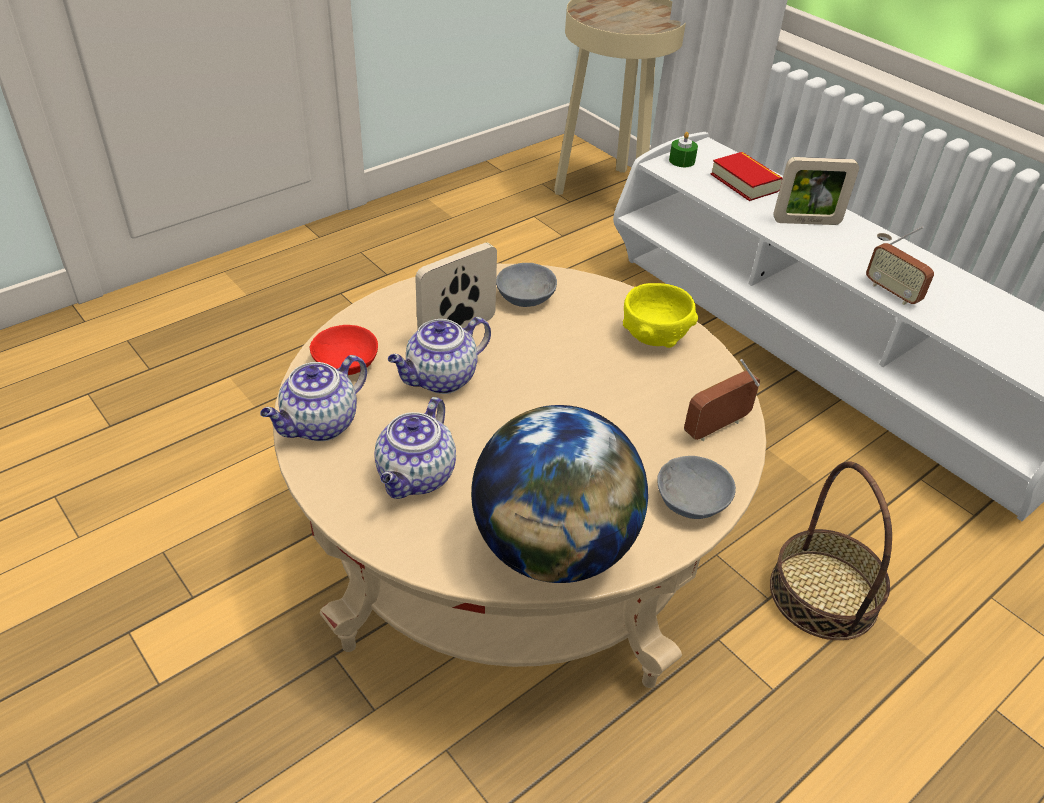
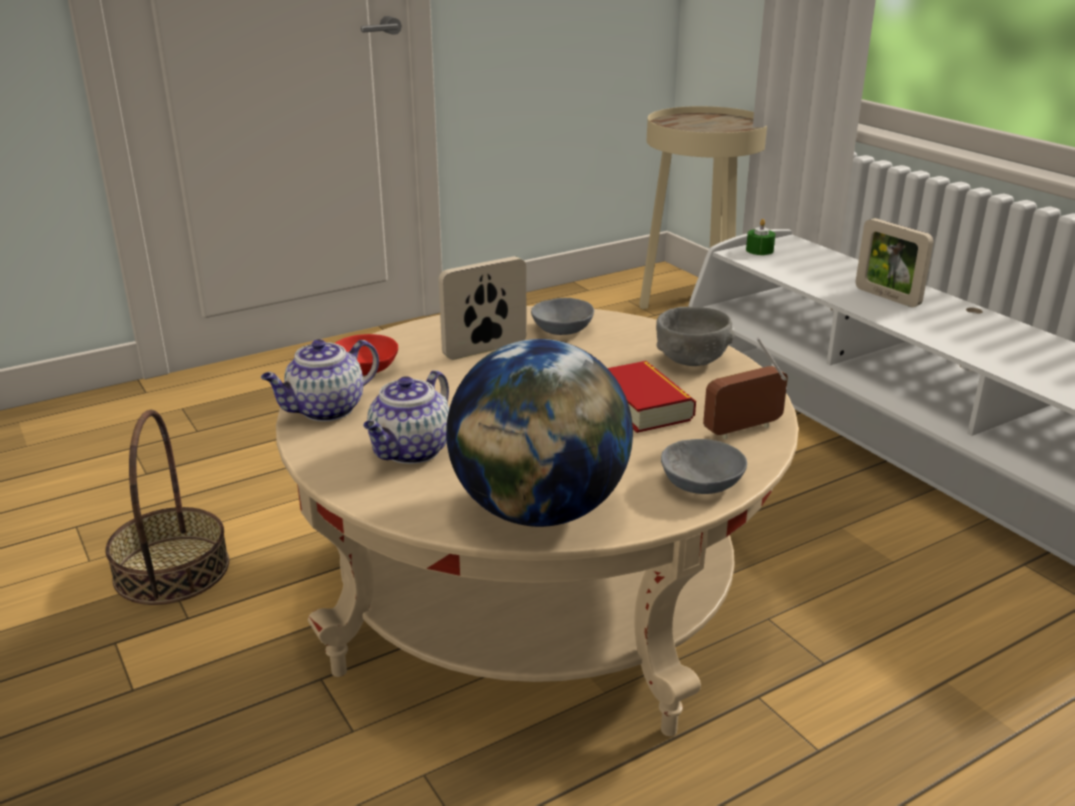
camera: 10 degrees right, 15 degrees down
teapot [388,317,491,394] -> none
yellow bowl [623,283,698,348] -> grey bowl [656,307,735,366]
book [711,152,783,201] -> book moved to [608,361,696,433]
basket [770,461,892,640] -> basket moved to [105,410,229,605]
picture frame [773,157,859,225] -> picture frame turned 45 degrees clockwise [856,218,934,307]
radio [866,226,934,305] -> none

